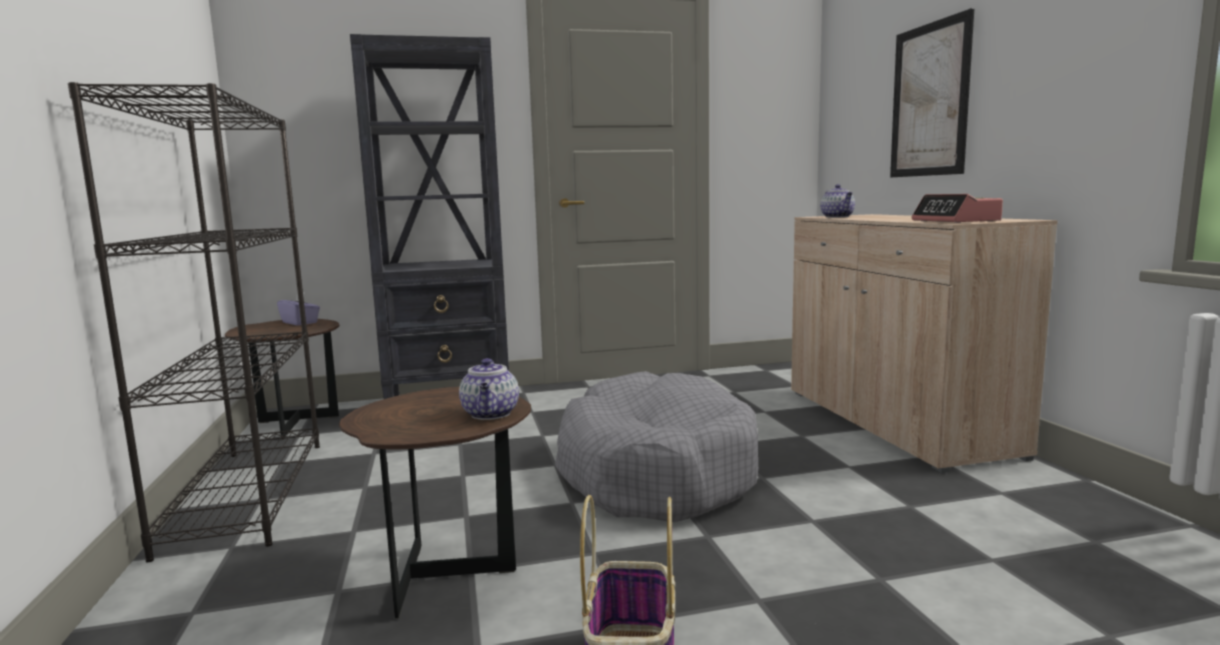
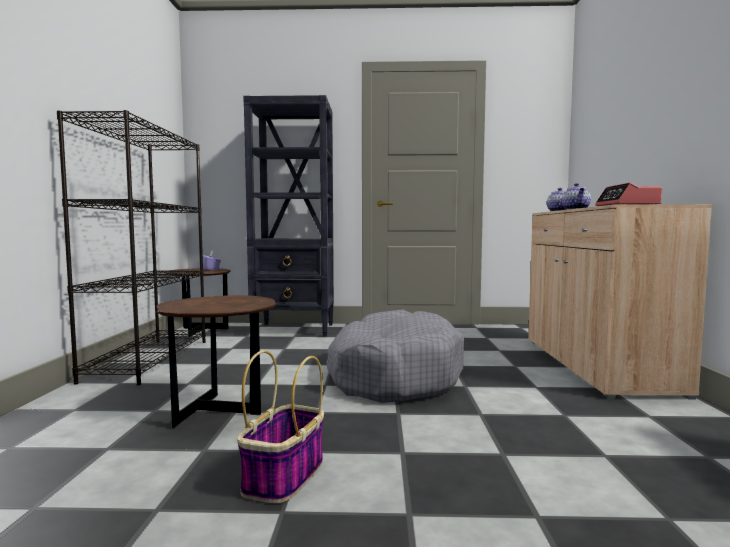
camera: 15 degrees right, 5 degrees down
teapot [459,358,519,420] -> teapot moved to [562,183,591,210]
picture [890,8,975,177] -> none

